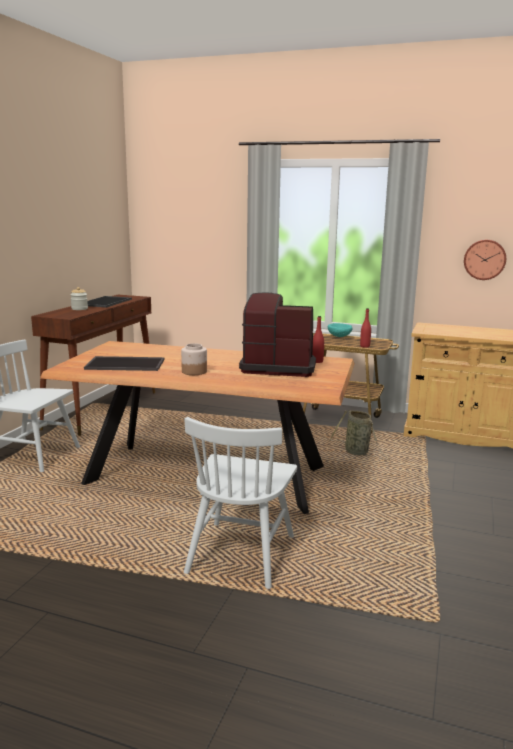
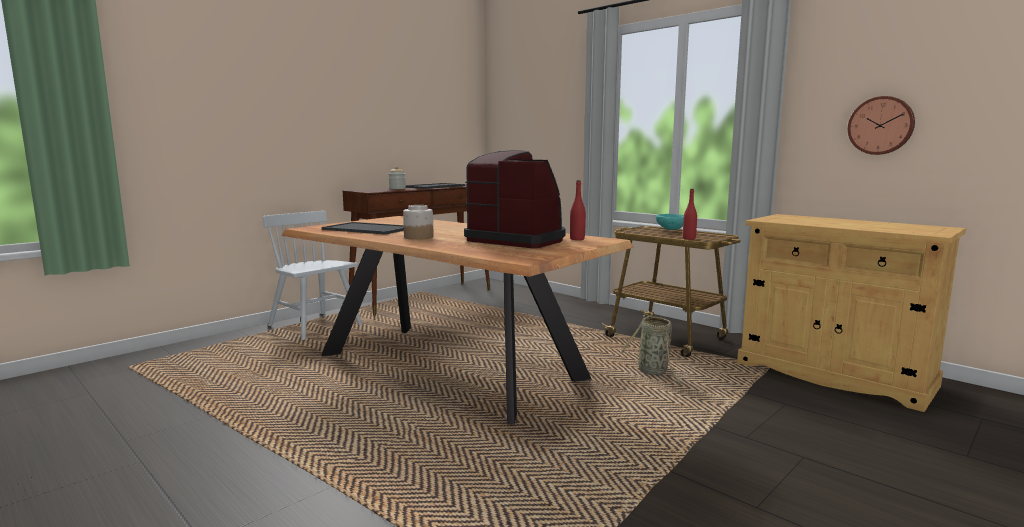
camera: 25 degrees right, 5 degrees down
white chair [184,417,297,589] -> none

